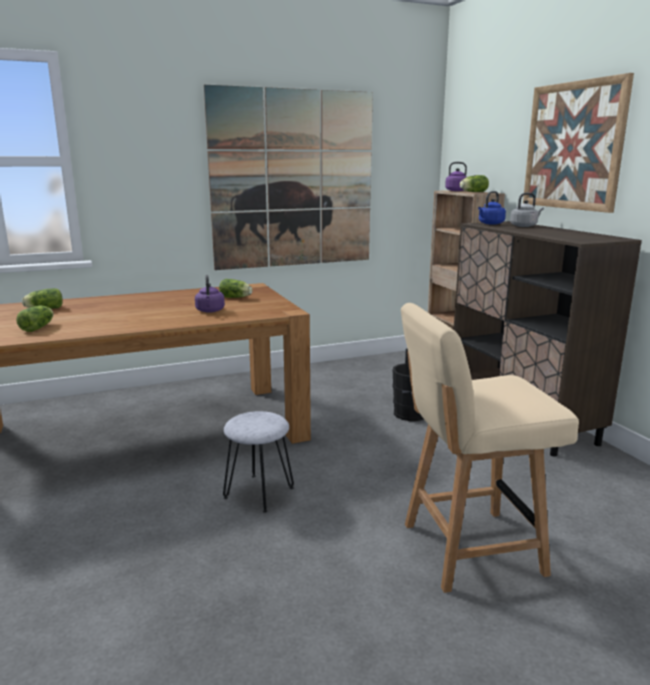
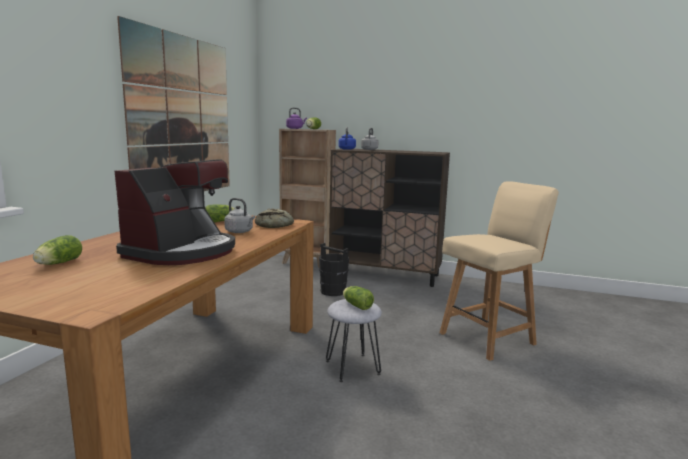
camera: 50 degrees left, 5 degrees down
lettuce [16,305,54,332] -> lettuce moved to [343,286,374,310]
purple kettle [195,275,225,313] -> grey kettle [224,198,255,233]
beige chair [401,303,579,593] -> beige chair turned 150 degrees counterclockwise [440,181,559,361]
picture [523,73,634,213] -> none
none -> coffee machine [115,159,235,265]
none -> bread [255,208,294,228]

